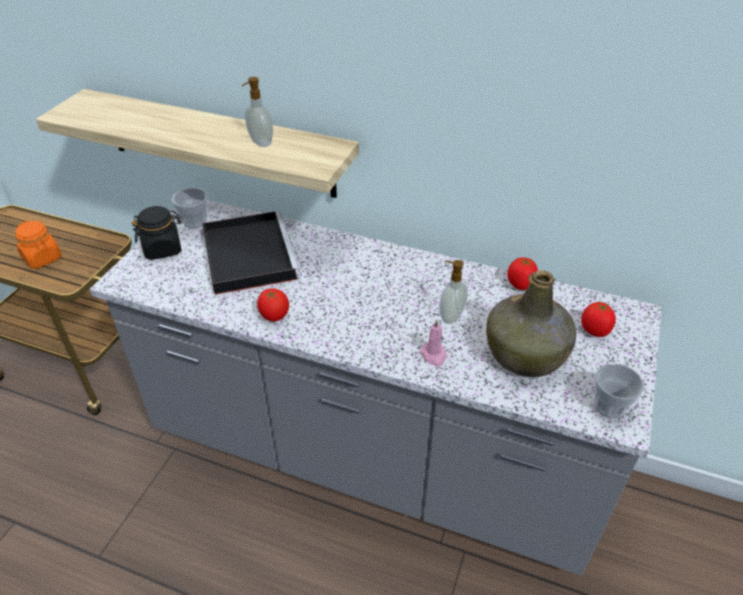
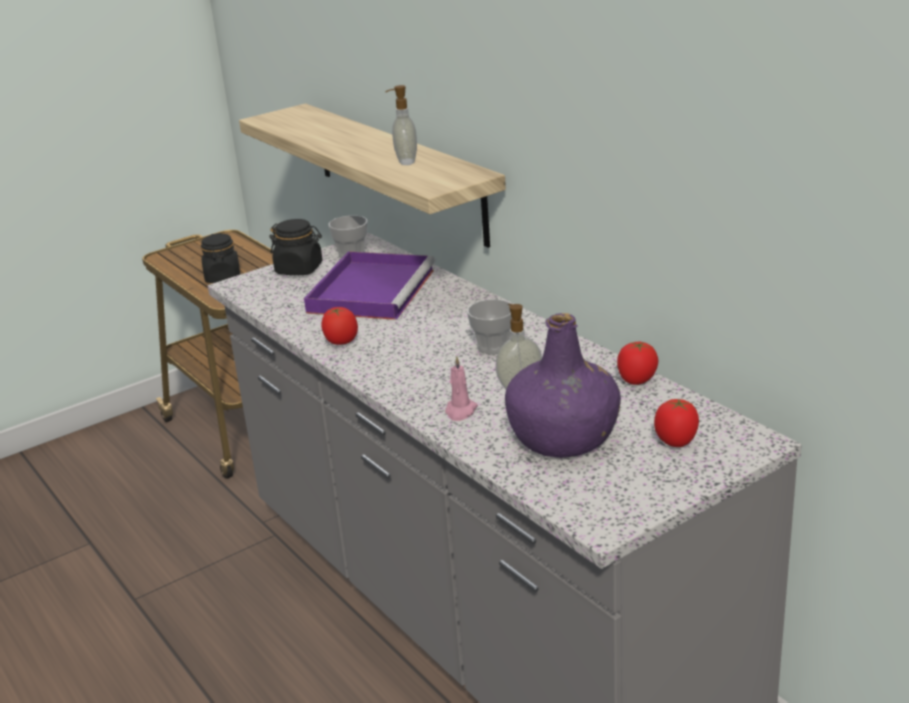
camera: 35 degrees right, 15 degrees down
orange jar [15,221,62,269] -> black jar [201,233,240,283]
black tray [202,211,300,295] -> purple tray [304,252,436,320]
green bottle [486,270,576,377] -> purple bottle [505,313,621,458]
cup [594,363,644,419] -> cup moved to [467,299,512,354]

